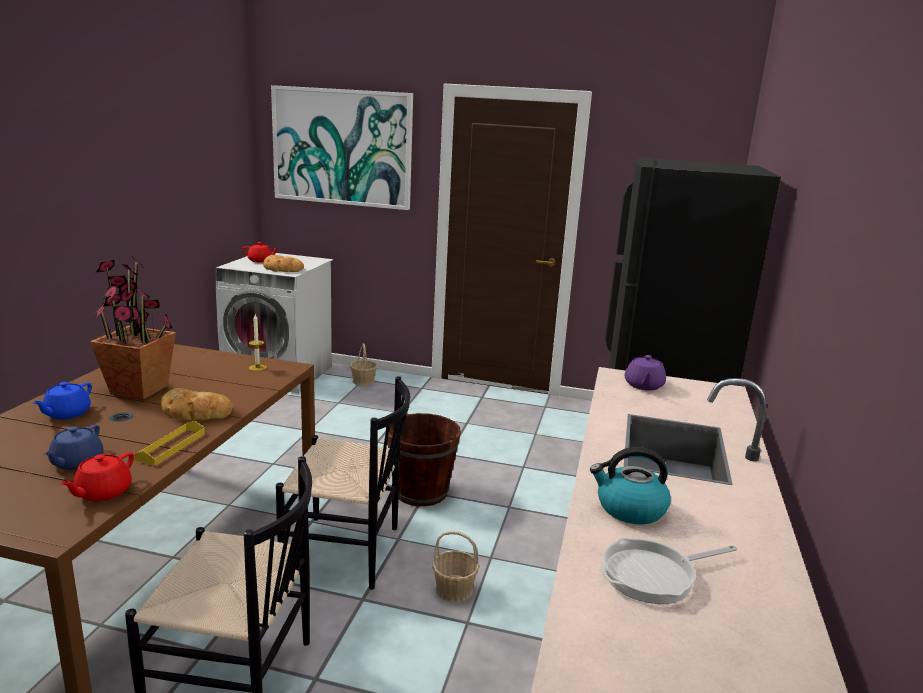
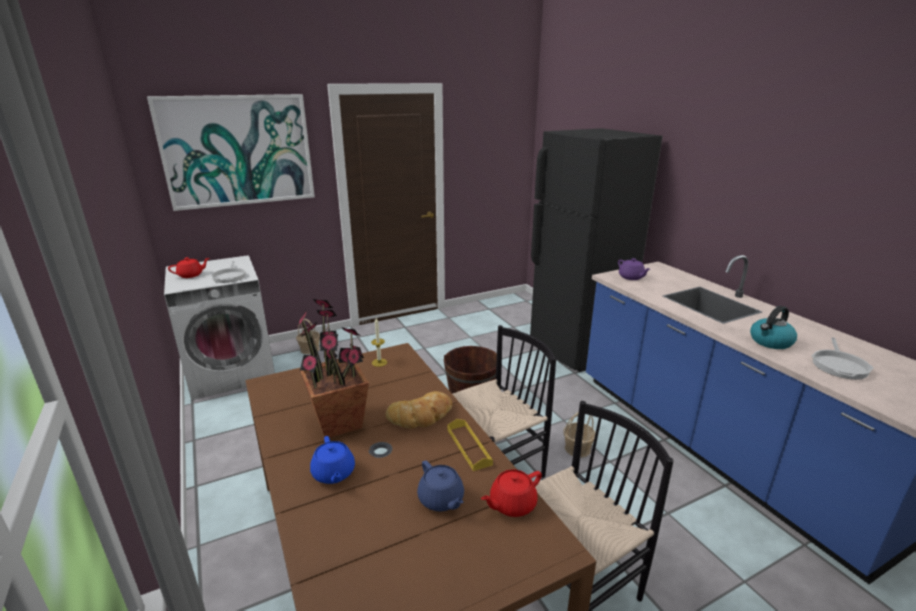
camera: 40 degrees left, 5 degrees up
red teapot [61,452,134,502] -> red teapot turned 75 degrees clockwise [481,469,542,517]
bread [263,255,304,272] -> frying pan [211,261,247,283]

